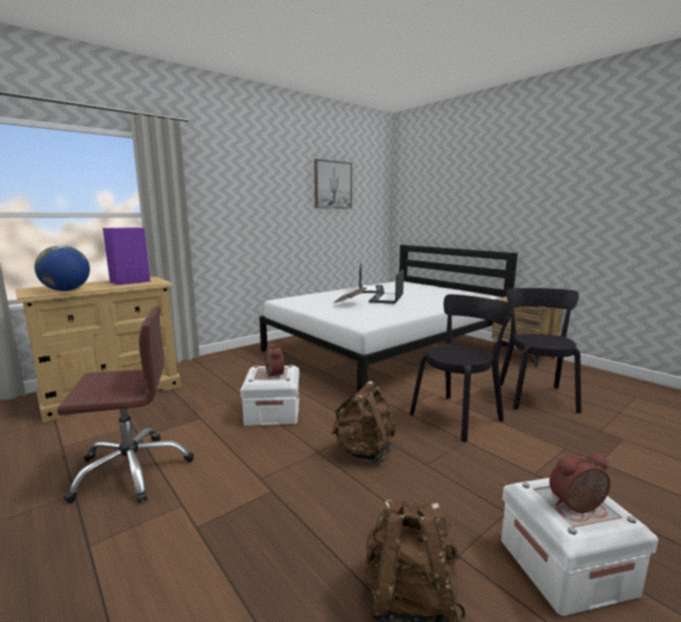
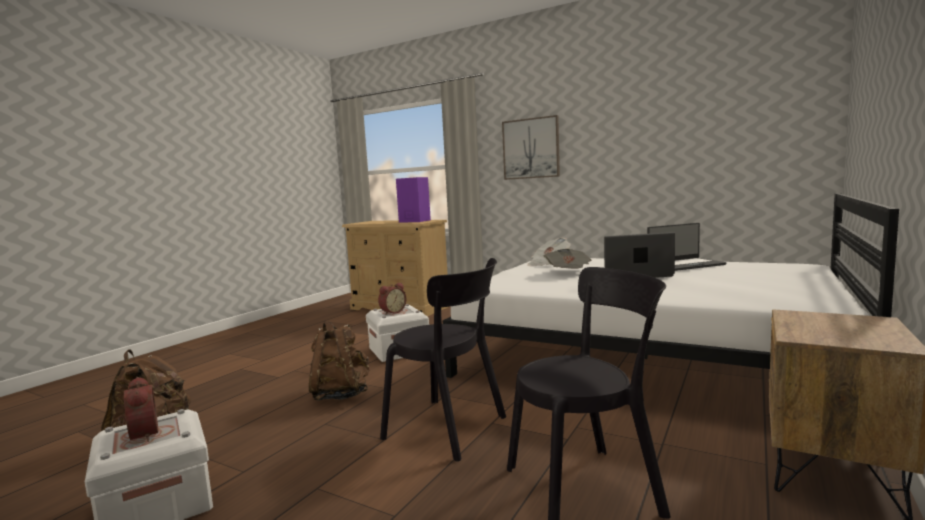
camera: 70 degrees right, 5 degrees down
globe [34,245,90,291] -> none
brown office chair [57,306,194,504] -> none
picture [314,159,352,209] -> picture moved to [502,115,560,180]
none -> newspaper [527,238,571,267]

